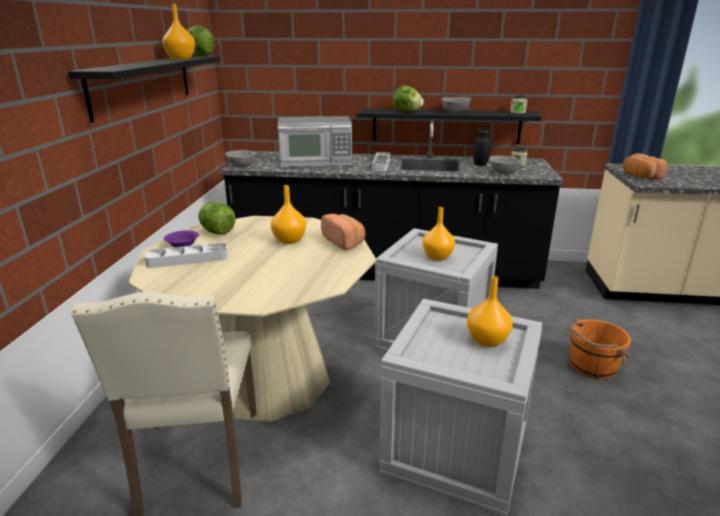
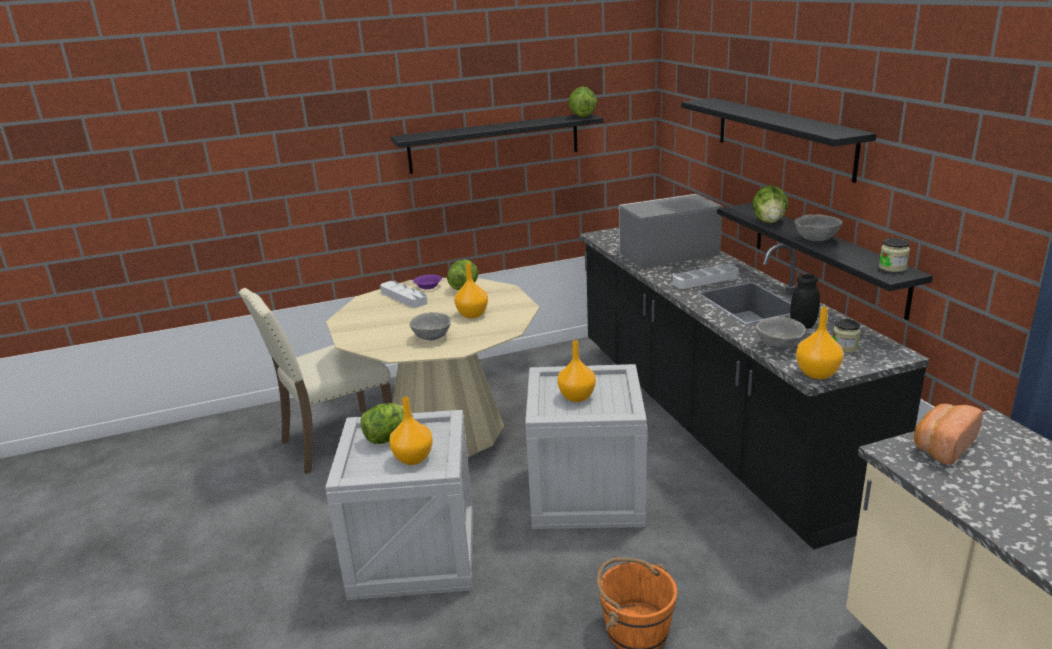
camera: 65 degrees right, 0 degrees up
orange vase [162,4,195,60] -> orange vase moved to [796,307,843,379]
grey bowl [225,150,256,167] -> grey bowl moved to [409,312,451,340]
microwave [277,116,352,167] -> microwave turned 105 degrees clockwise [618,194,723,268]
bread [321,214,365,250] -> none
none -> lettuce [360,403,413,444]
none -> black shelf [681,98,877,183]

